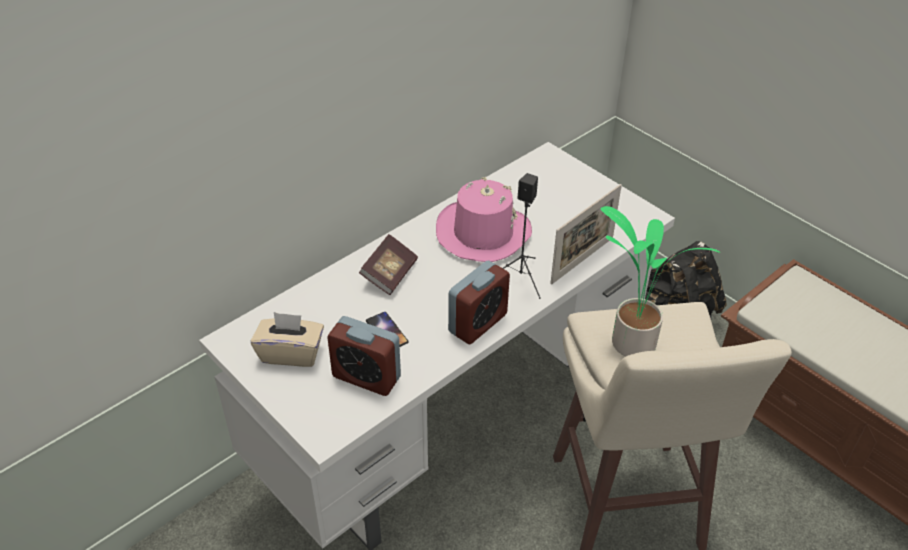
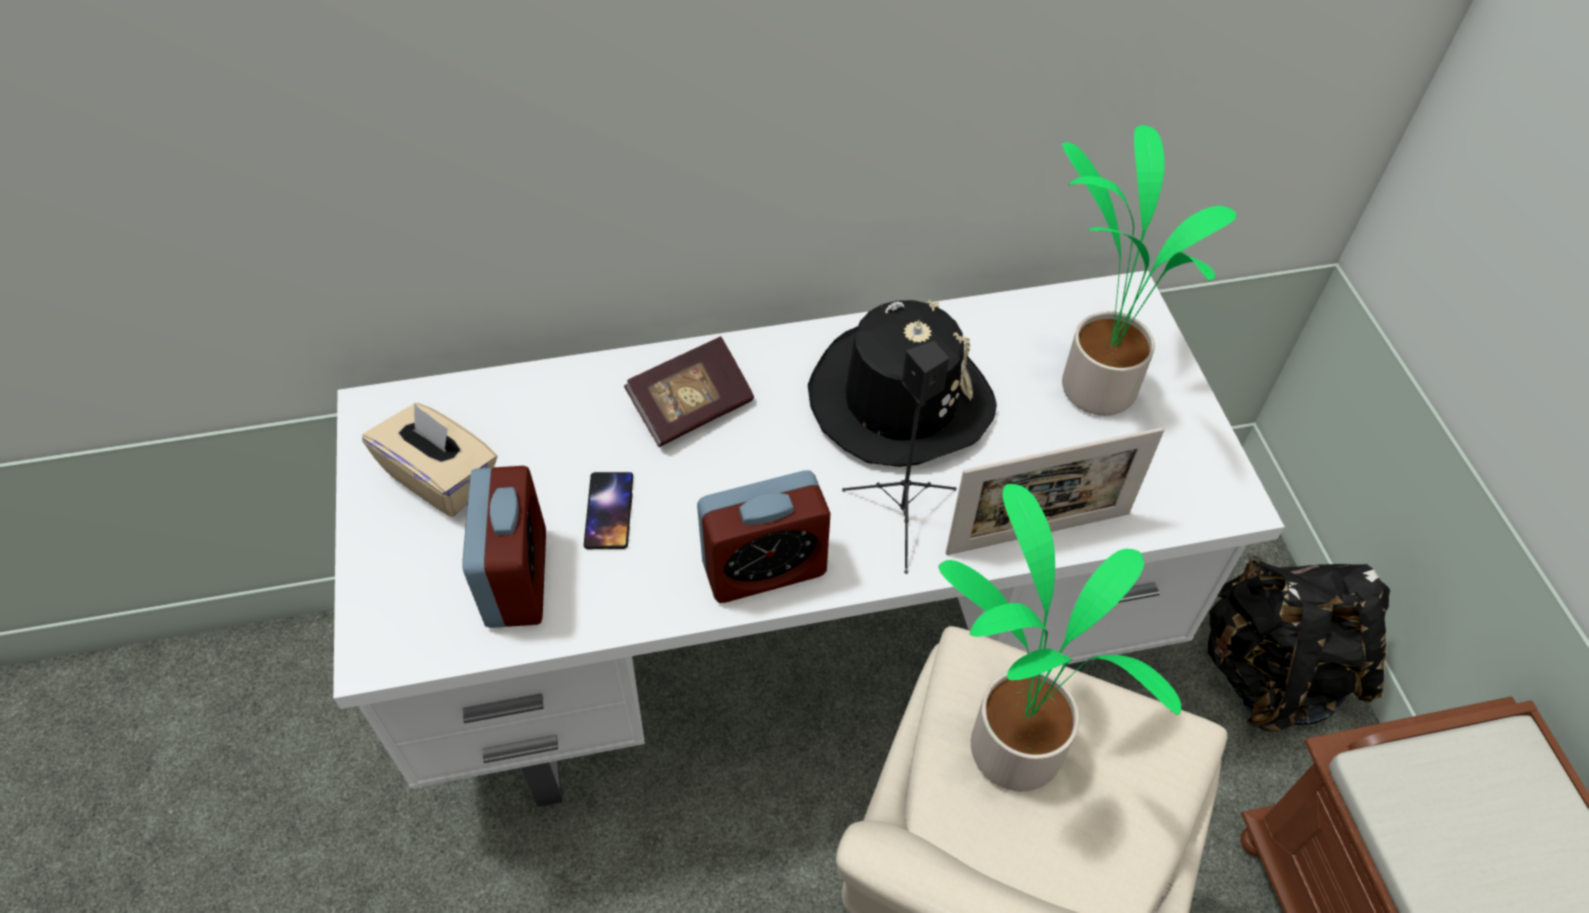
camera: 30 degrees right, 10 degrees up
alarm clock [327,316,401,396] -> alarm clock turned 150 degrees counterclockwise [462,466,546,628]
pink hat [436,177,532,262] -> black hat [808,300,997,467]
none -> potted plant [1062,125,1237,415]

